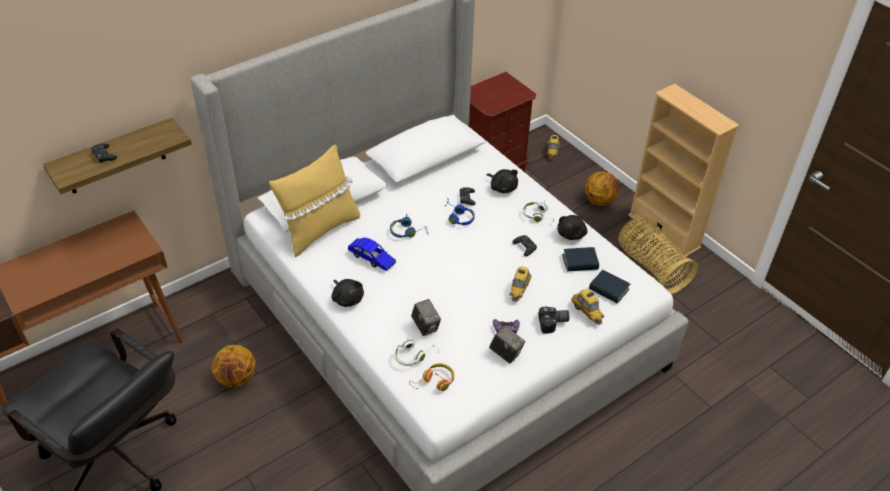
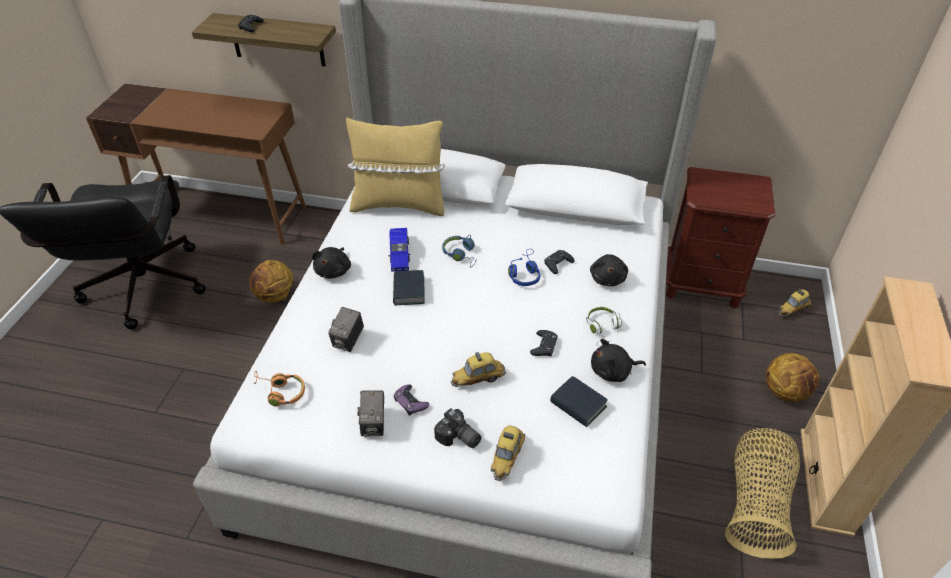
camera: 50 degrees right, 0 degrees up
white headphones [394,336,440,366] -> none
book [589,270,630,304] -> book moved to [393,270,425,306]

